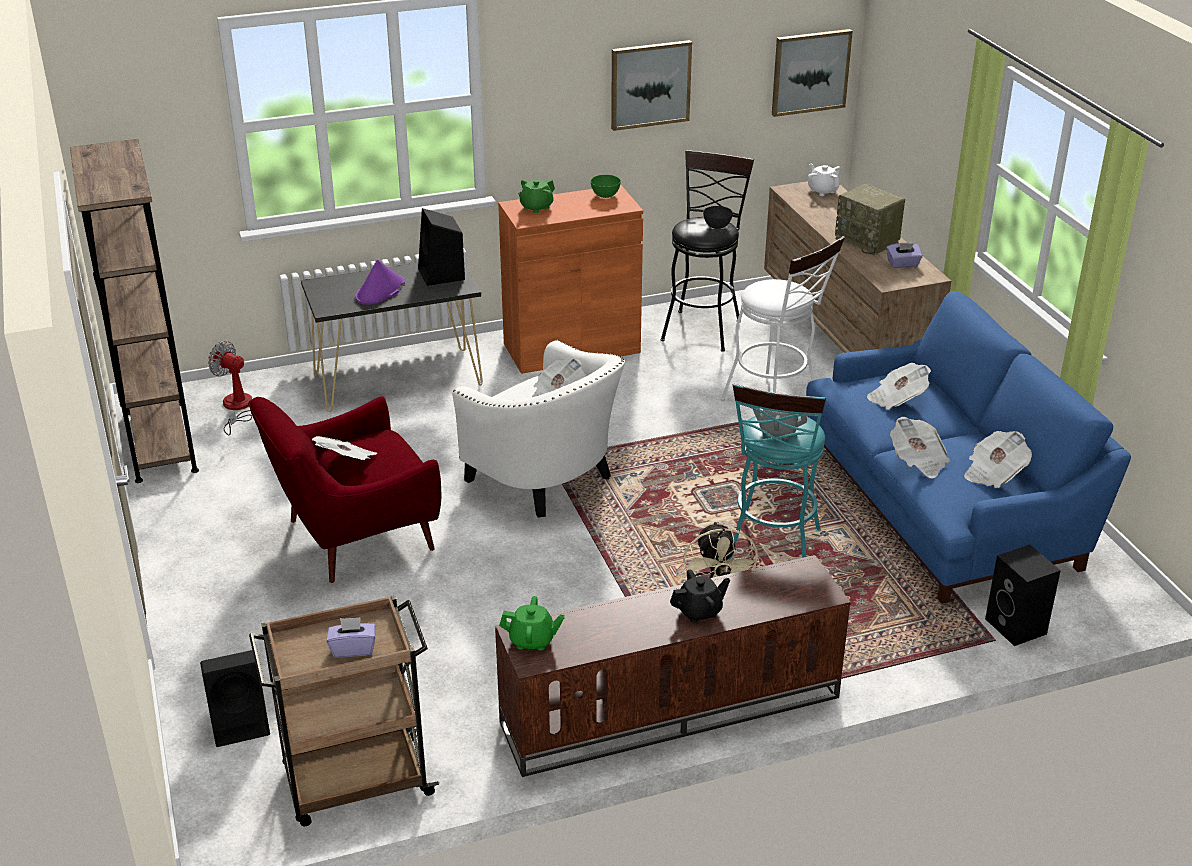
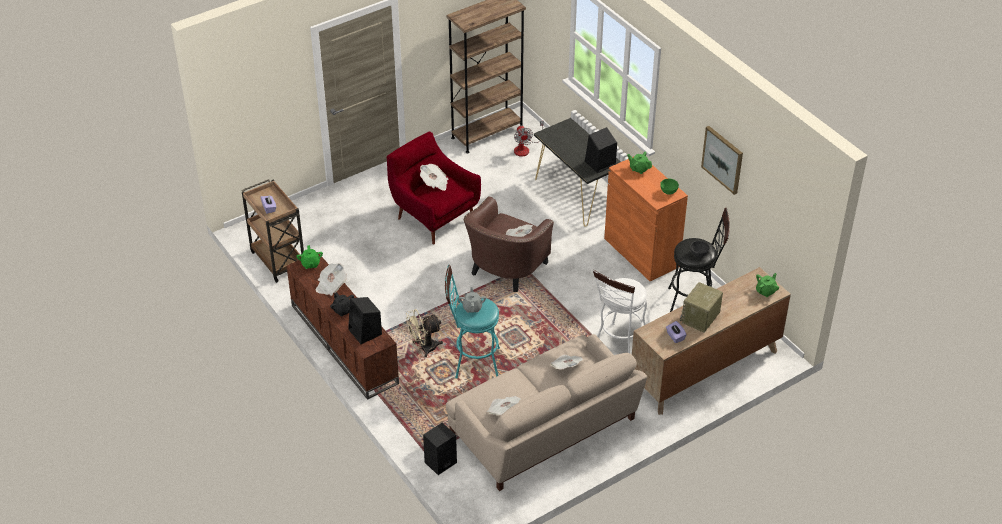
camera: 75 degrees right, 10 degrees up
black speaker [200,650,270,747] -> black speaker moved to [348,297,382,344]
fan [208,341,252,435] -> fan turned 150 degrees clockwise [514,121,544,157]
purple hat [355,260,405,305] -> none
white armchair [452,340,625,518] -> brown armchair [464,196,554,292]
picture [772,29,853,117] -> none
blue sofa [806,291,1131,604] -> beige sofa [446,334,647,491]
white teapot [808,164,841,196] -> green teapot [756,273,779,297]
newspaper [890,417,950,479] -> newspaper moved to [315,263,347,296]

